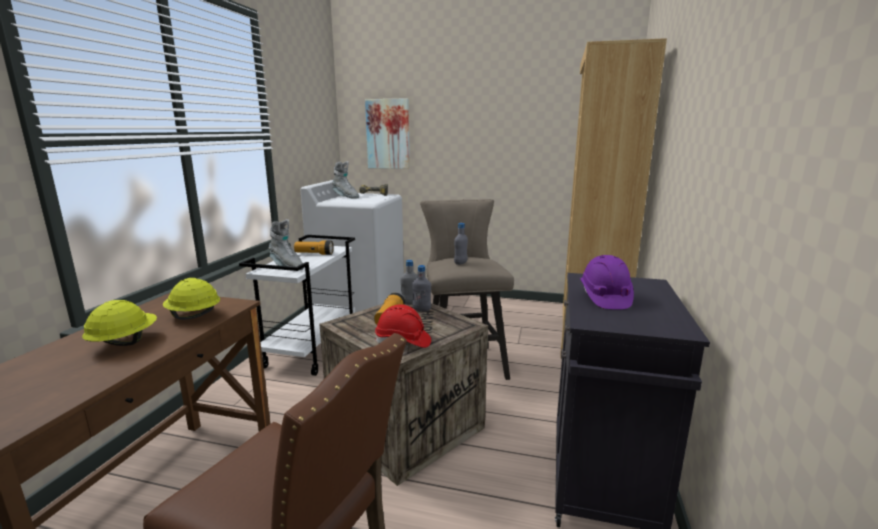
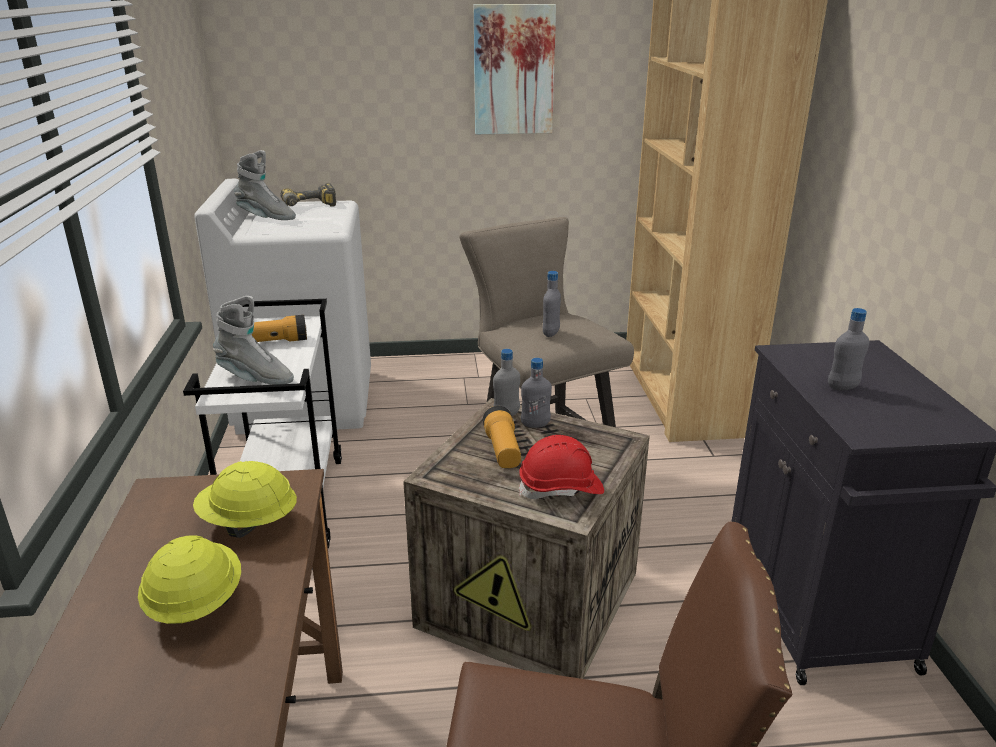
camera: 20 degrees left, 10 degrees up
picture [365,98,410,169] -> picture moved to [474,4,556,134]
purple hard hat [580,255,634,309] -> grey bottle [828,308,869,390]

